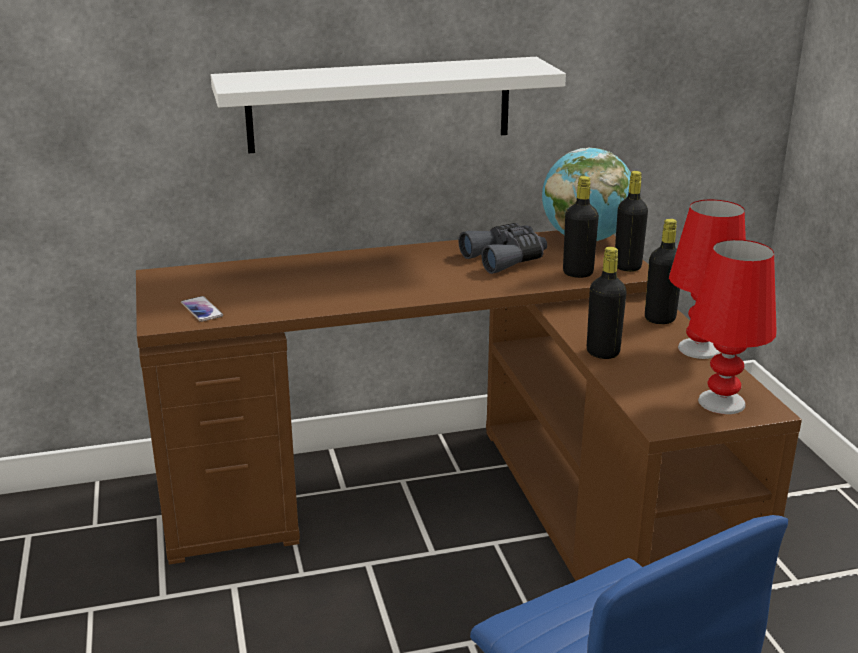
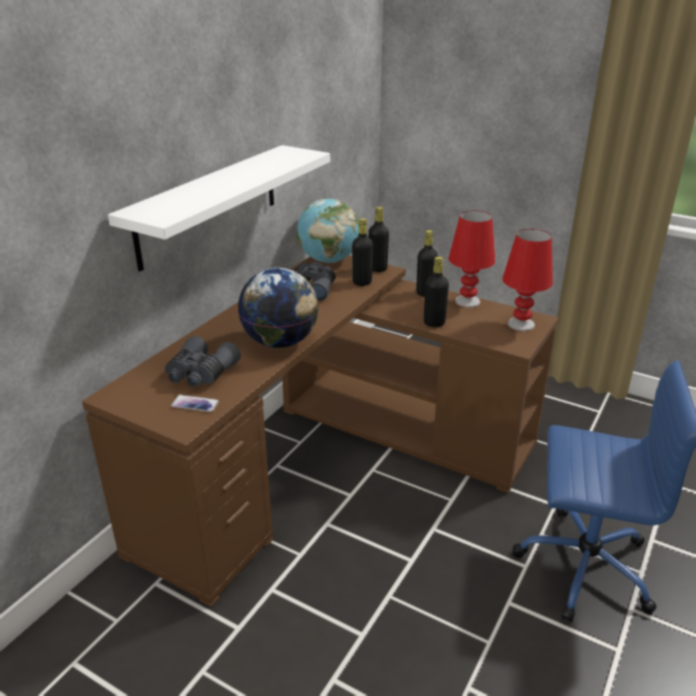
camera: 45 degrees left, 5 degrees up
none -> grey binoculars [165,336,241,387]
none -> globe [238,268,319,348]

